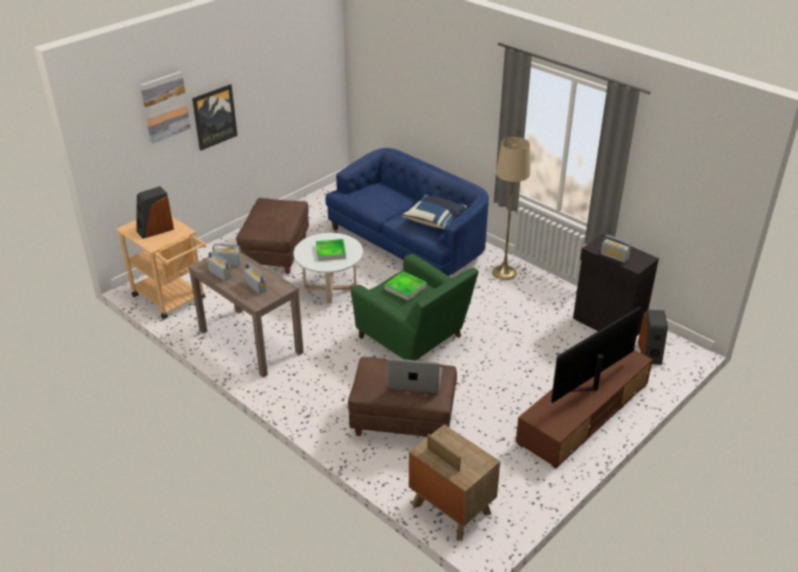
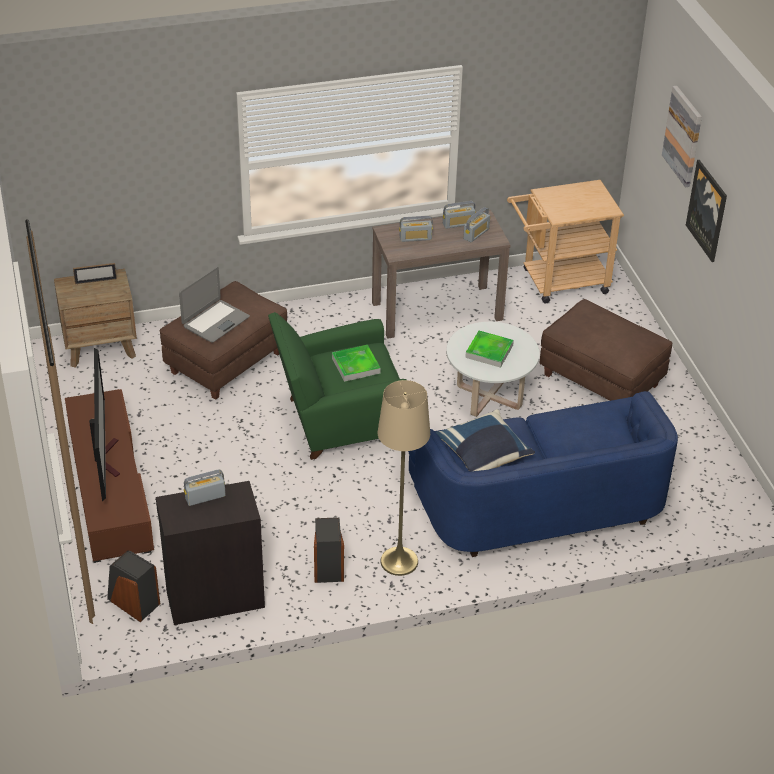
camera: 120 degrees right, 5 degrees up
speaker [136,186,174,239] -> speaker moved to [314,517,344,583]

